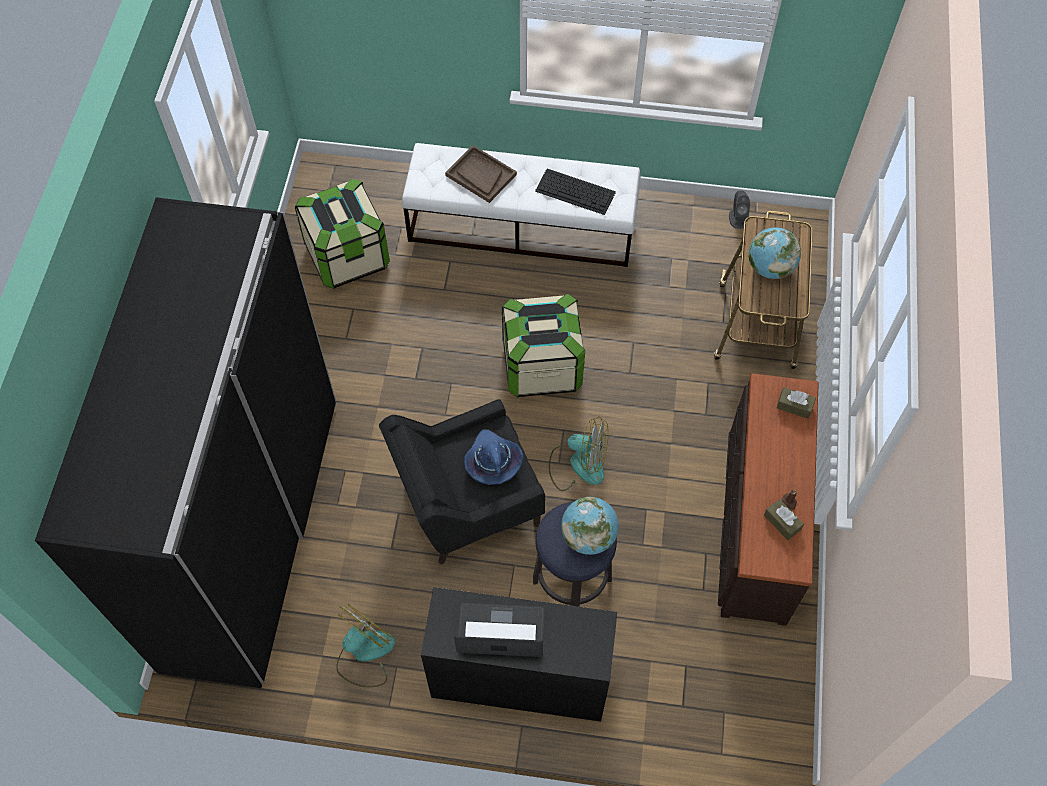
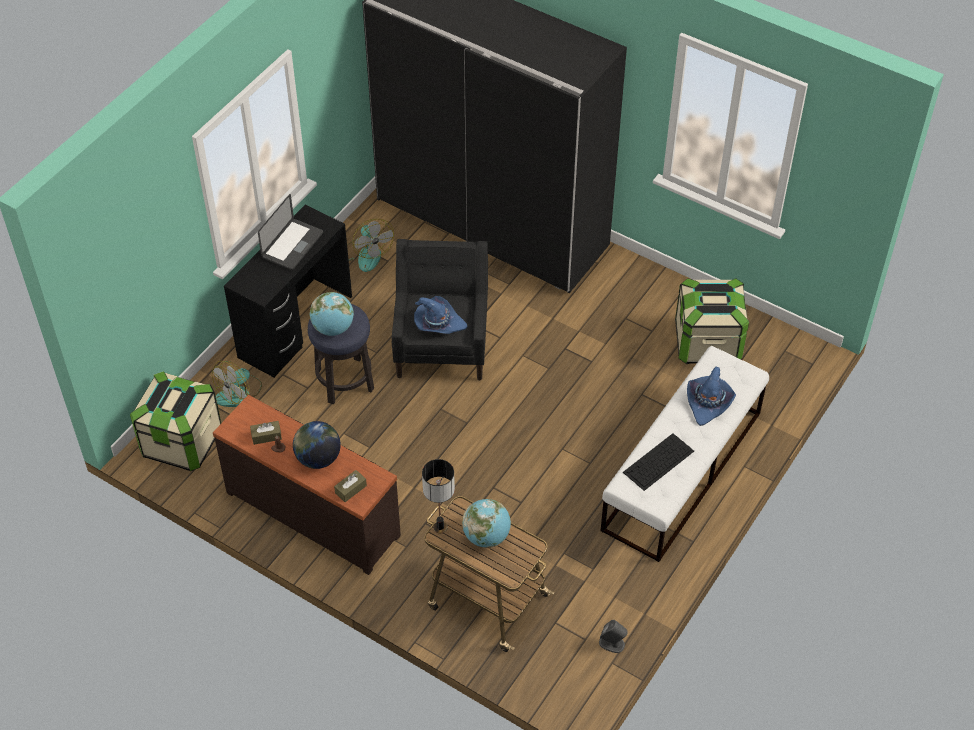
camera: 115 degrees right, 10 degrees down
brown tray [445,145,517,203] -> blue hat [687,367,736,426]
storage box [502,293,585,397] -> storage box moved to [130,371,221,471]
fan [549,416,609,491] -> fan moved to [212,361,262,407]
none -> globe [293,421,341,469]
none -> table lamp [422,459,455,533]

